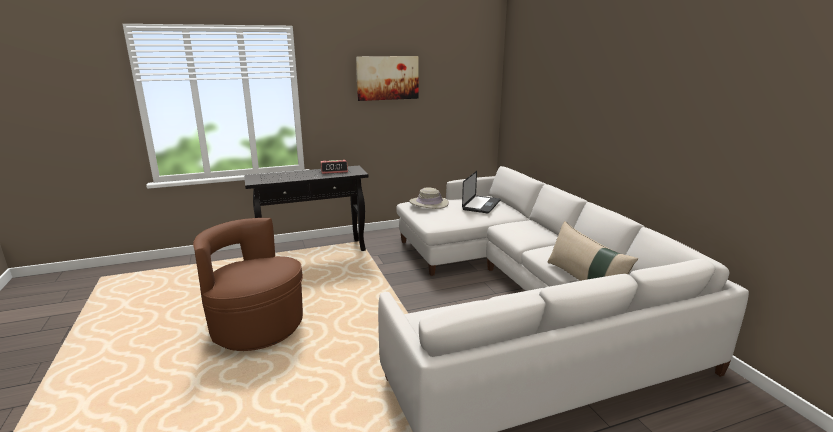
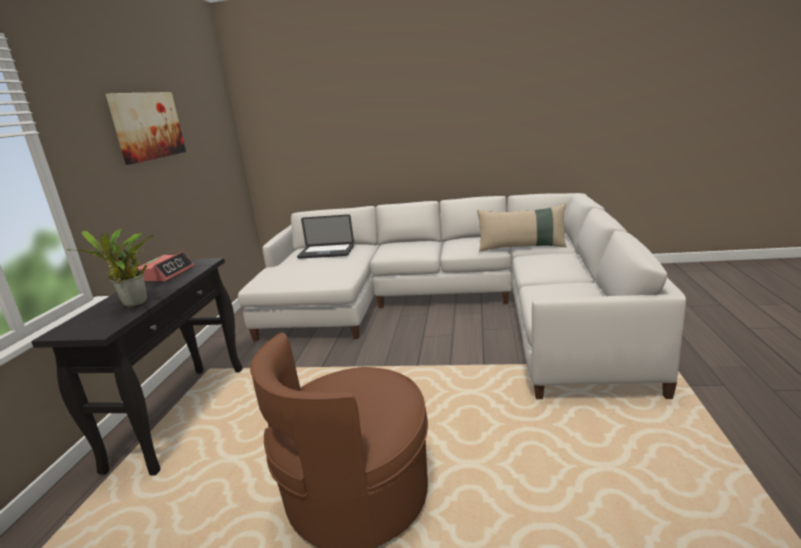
camera: 60 degrees left, 0 degrees up
beige hat [409,188,449,209] -> none
laptop [462,171,501,214] -> laptop turned 135 degrees clockwise [297,214,354,259]
none -> potted plant [66,229,154,307]

